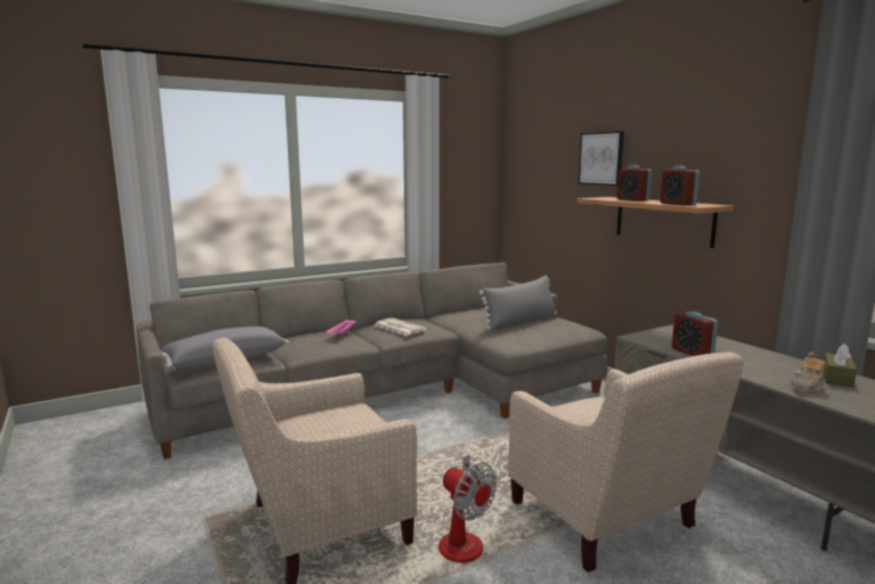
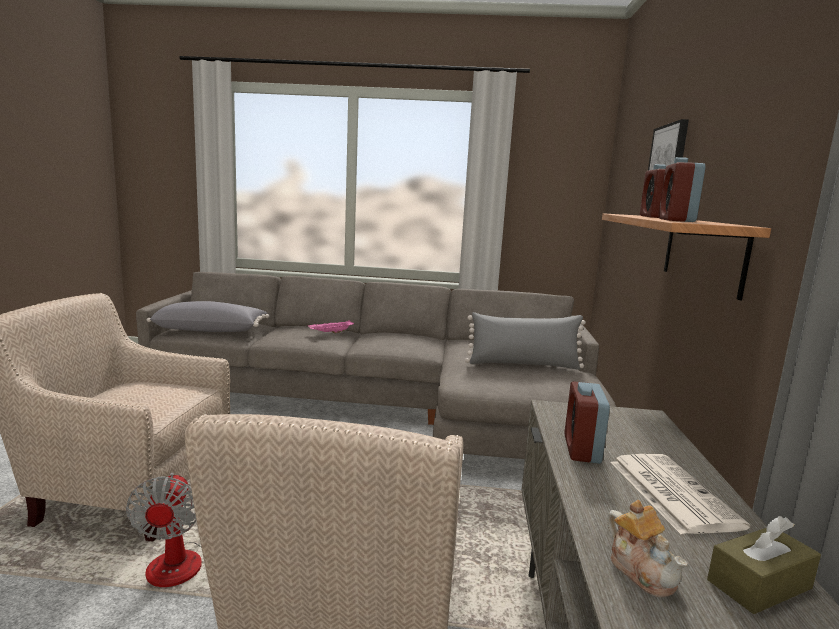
camera: 35 degrees right, 0 degrees up
newspaper [374,318,427,336] -> newspaper moved to [611,454,750,534]
teapot [791,352,827,393] -> teapot turned 120 degrees counterclockwise [607,500,688,597]

